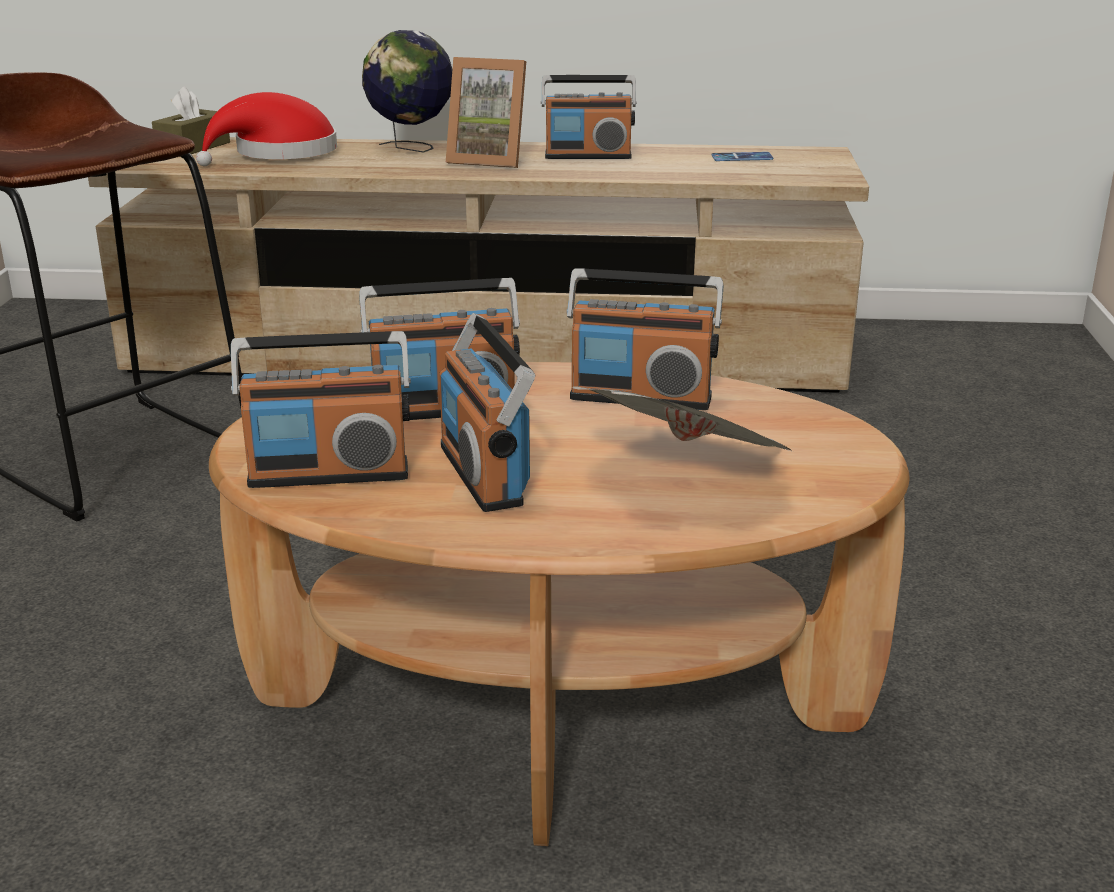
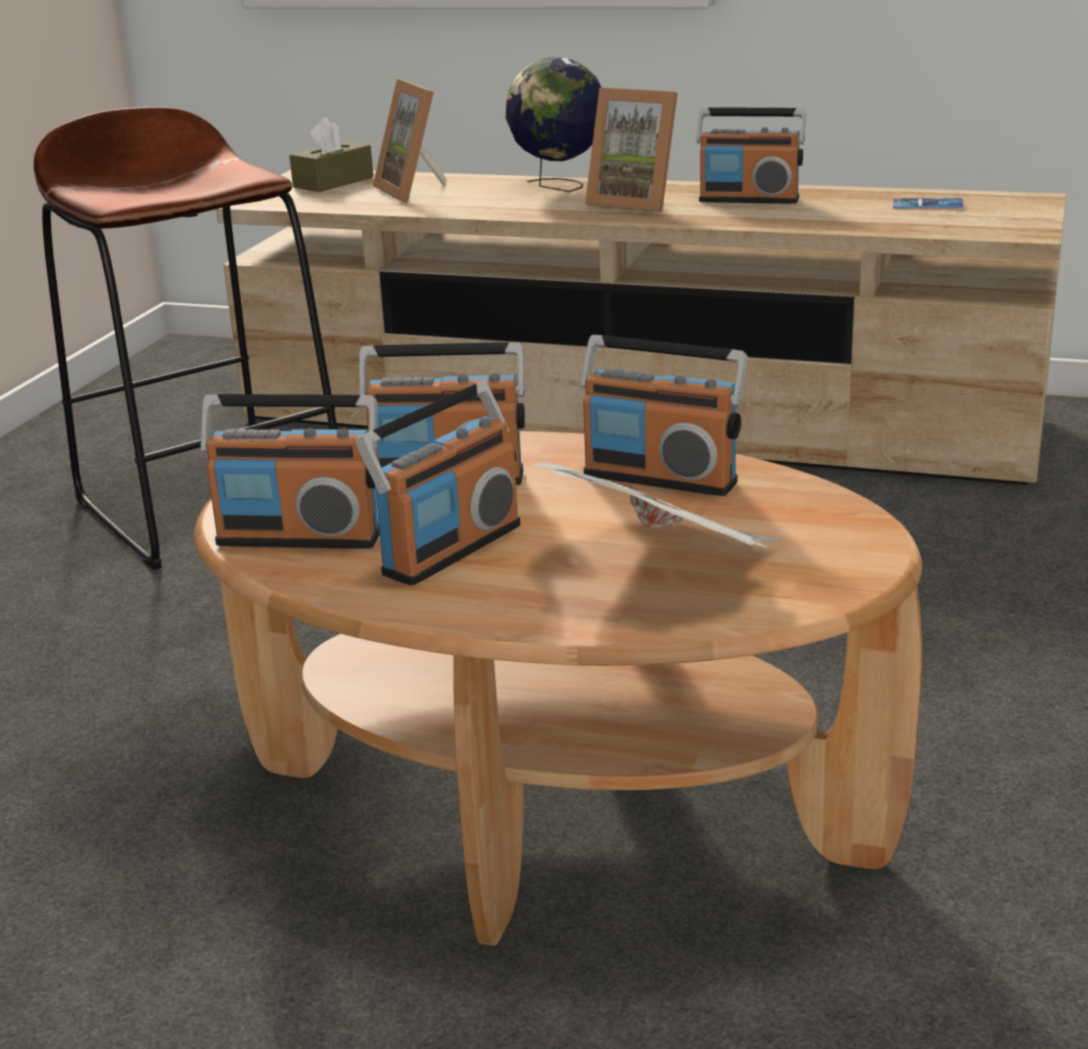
camera: 15 degrees right, 0 degrees up
red hat [196,92,337,166] -> picture frame [373,79,447,203]
radio [439,313,535,512] -> radio turned 135 degrees counterclockwise [356,381,520,586]

